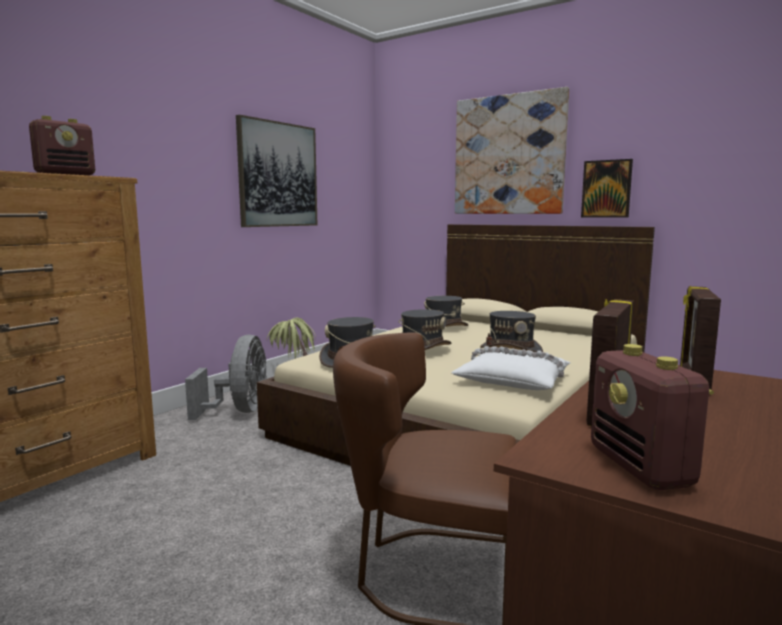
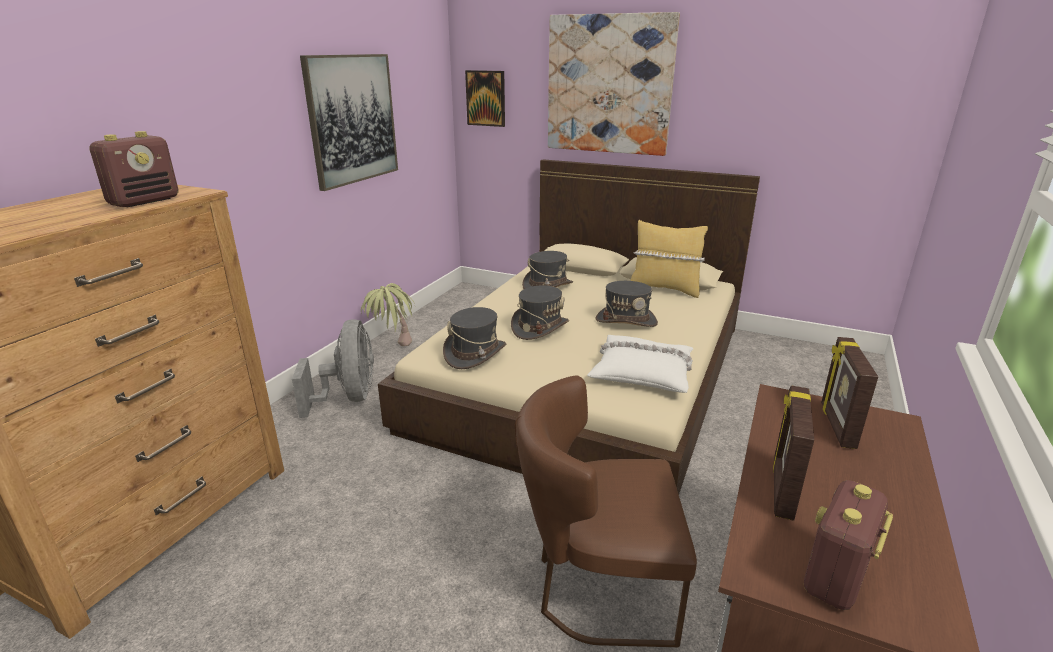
camera: 10 degrees left, 15 degrees up
picture [581,159,633,218] -> picture moved to [465,70,505,127]
radio [591,344,714,490] -> radio turned 60 degrees clockwise [804,480,893,610]
none -> yellow pillow [630,220,708,298]

